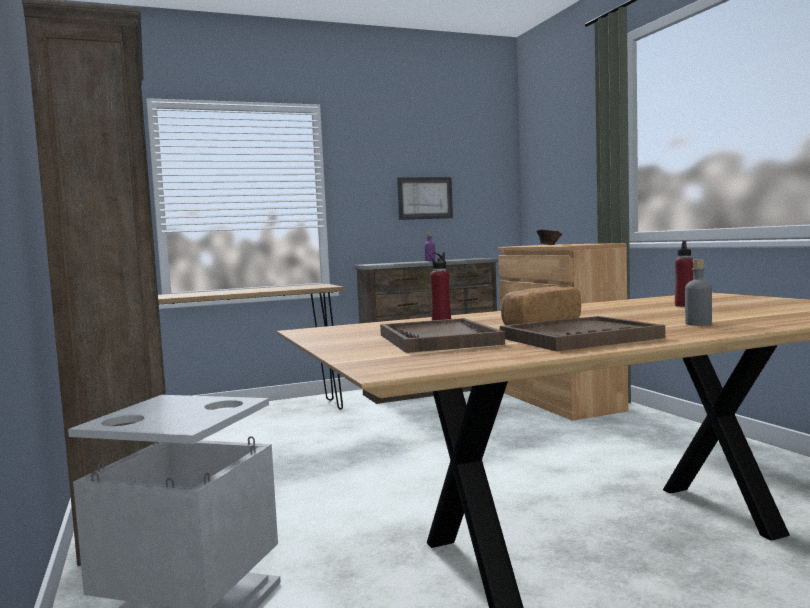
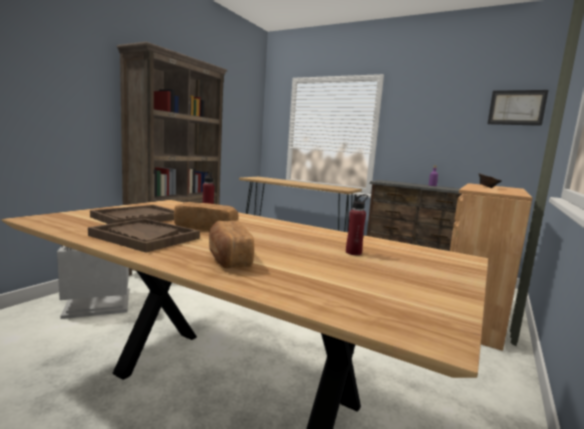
camera: 50 degrees right, 5 degrees up
picture [397,177,453,220] -> picture moved to [488,90,549,126]
grey bottle [685,259,712,326] -> bread [209,221,254,269]

